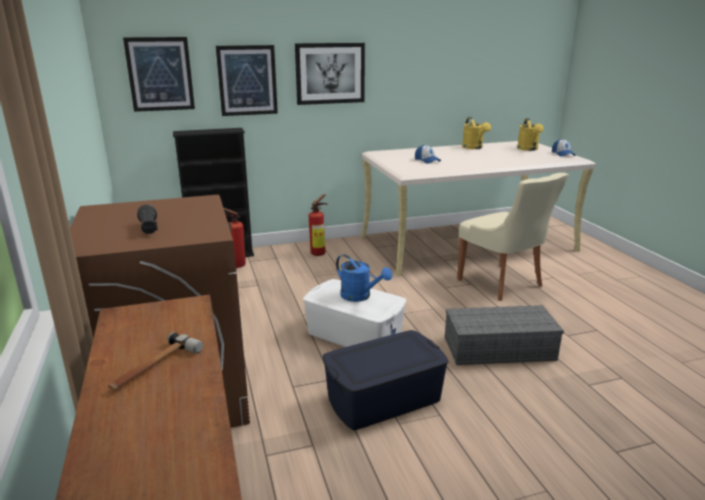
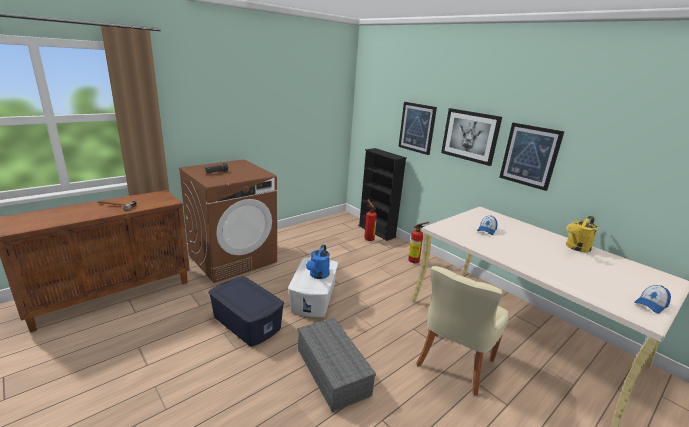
camera: 65 degrees right, 0 degrees up
picture [123,37,195,112] -> picture moved to [499,123,565,191]
yellow watering can [517,118,544,151] -> none

